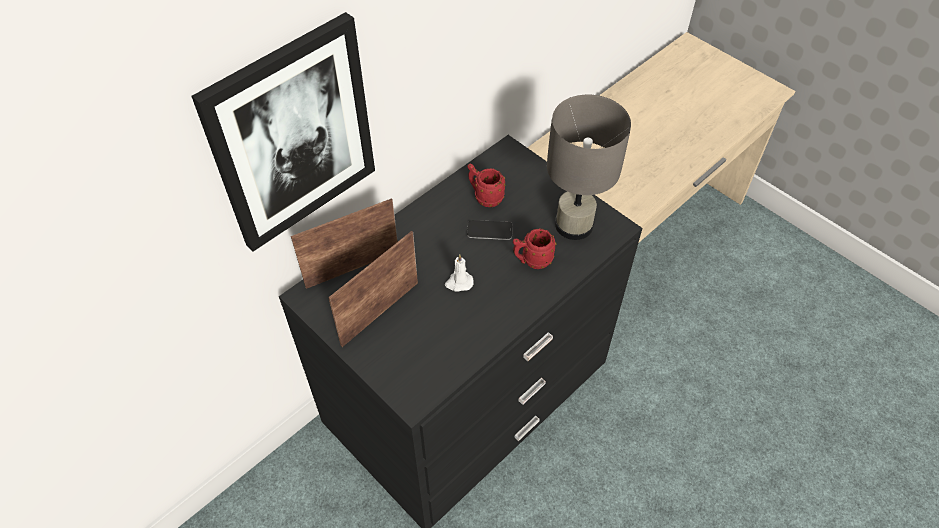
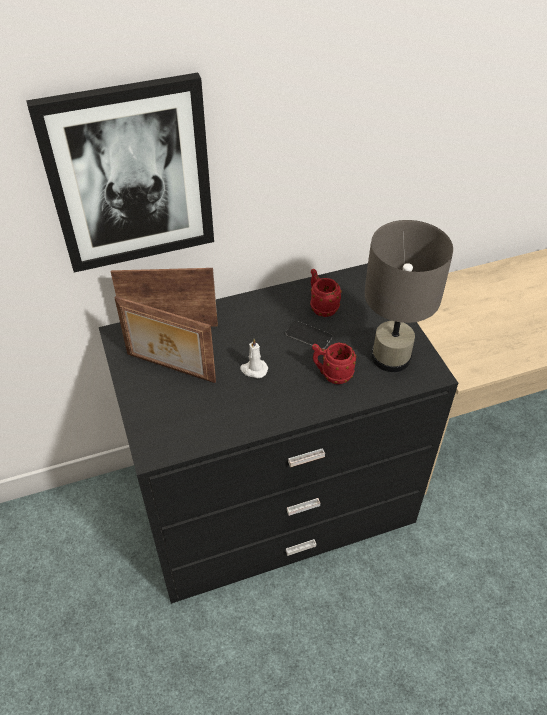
camera: 25 degrees right, 5 degrees down
picture frame [328,231,418,347] -> picture frame turned 135 degrees counterclockwise [114,296,216,383]

